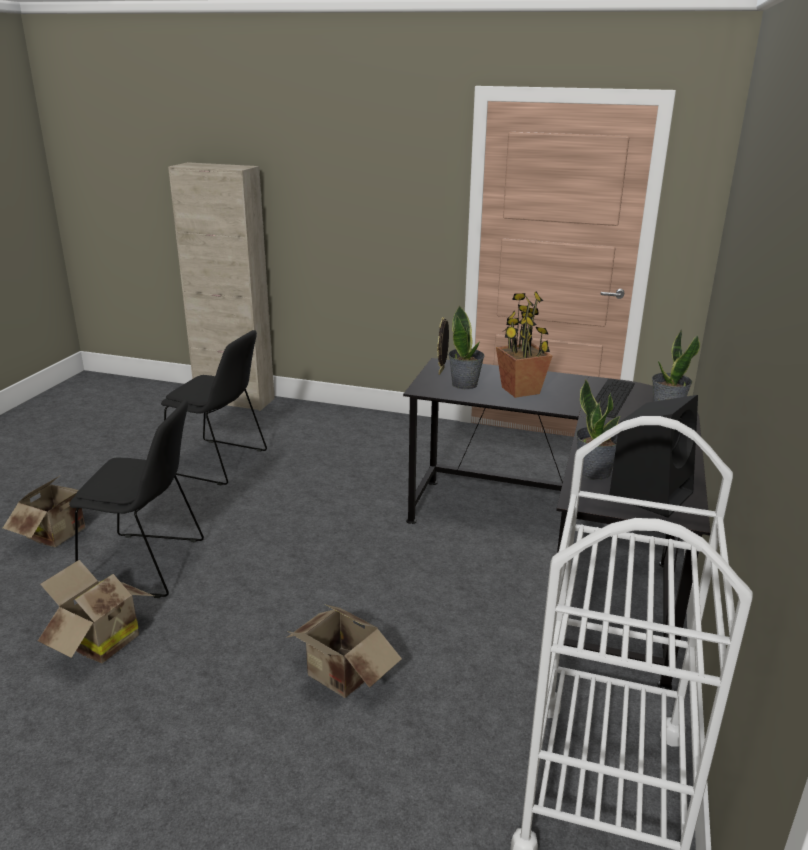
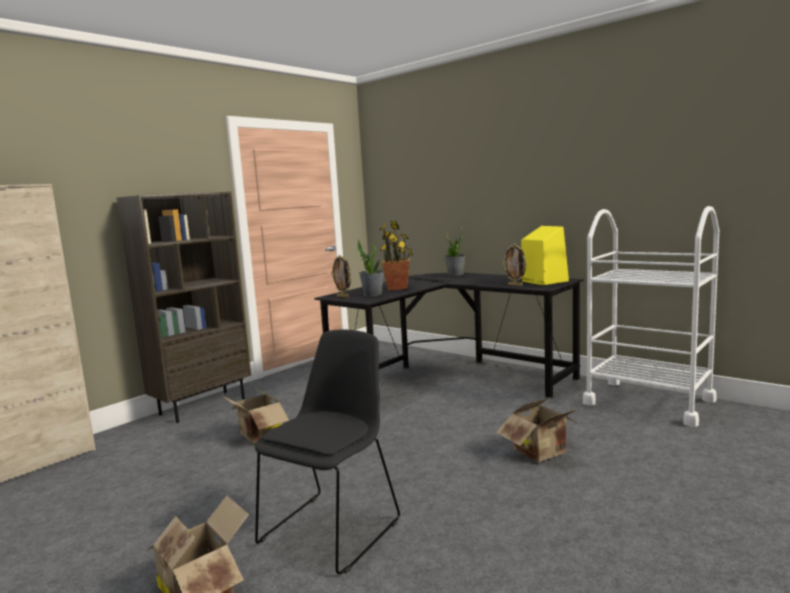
camera: 65 degrees left, 15 degrees down
cardboard box [38,560,154,664] -> cardboard box moved to [221,387,289,443]
black chair [161,330,267,485] -> none
potted plant [576,379,620,480] -> picture frame [503,244,527,286]
black speaker [609,395,698,518] -> yellow speaker [521,226,569,285]
none -> brown bookcase [117,192,251,423]

